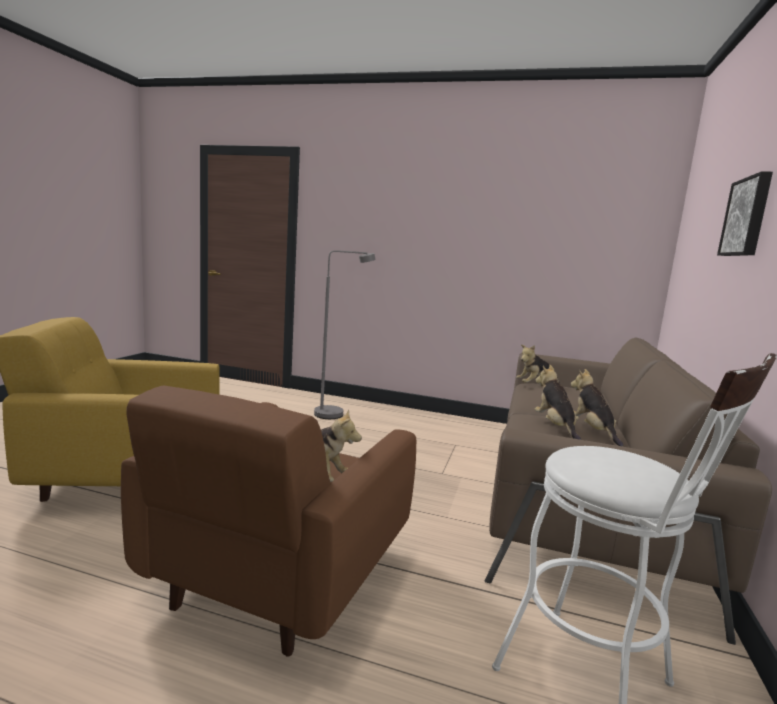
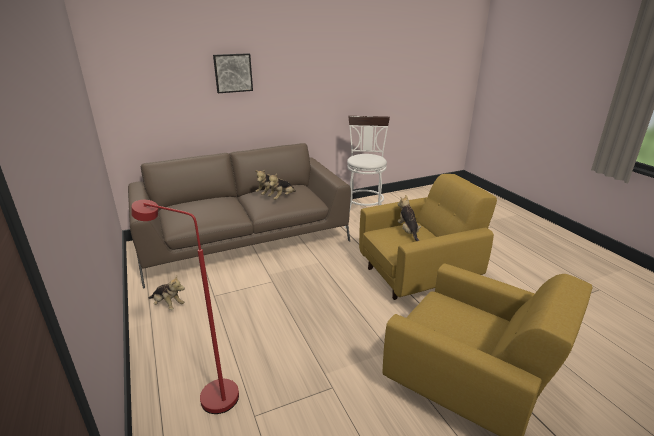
camera: 130 degrees left, 15 degrees up
brown armchair [121,386,416,657] -> yellow armchair [359,174,497,300]
grey floor lamp [314,250,376,419] -> red floor lamp [131,200,239,414]
plush toy [516,345,560,383] -> plush toy moved to [148,276,185,310]

